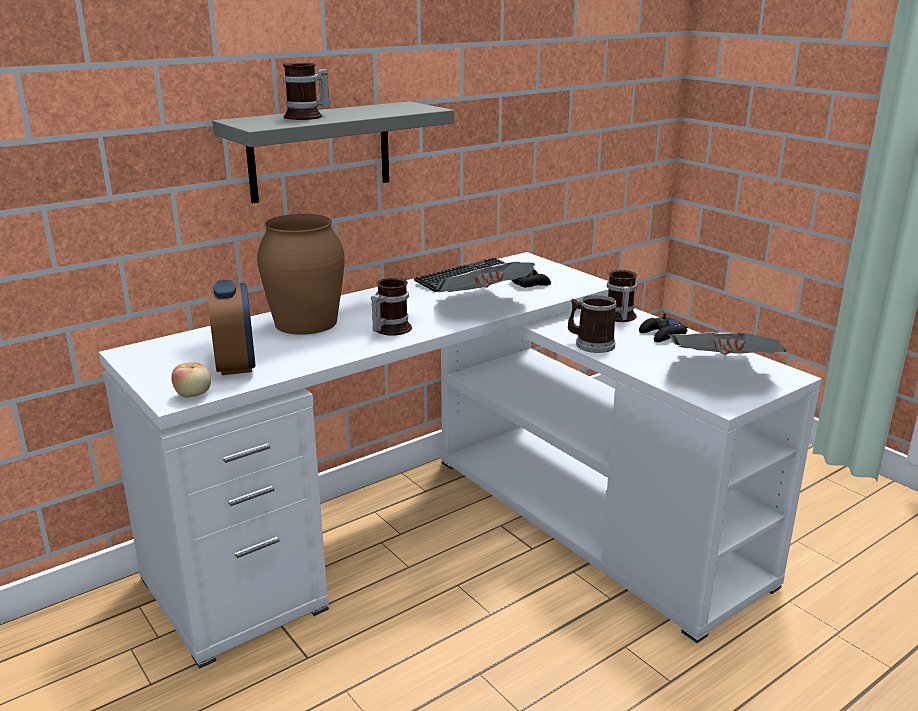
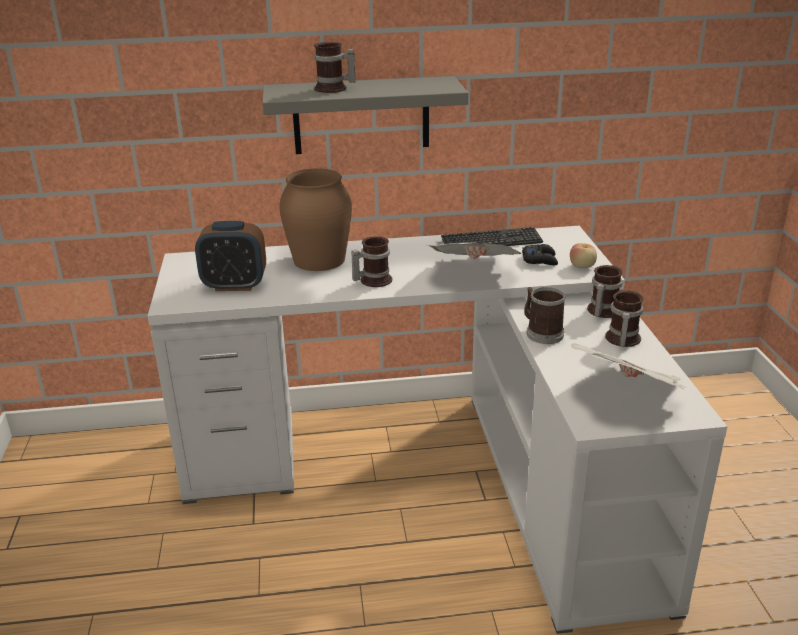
camera: 30 degrees right, 5 degrees up
apple [171,362,211,398] -> apple moved to [570,243,597,268]
alarm clock [208,280,255,375] -> alarm clock turned 75 degrees clockwise [195,221,266,291]
black game controller [639,313,688,342] -> mug [605,290,644,347]

